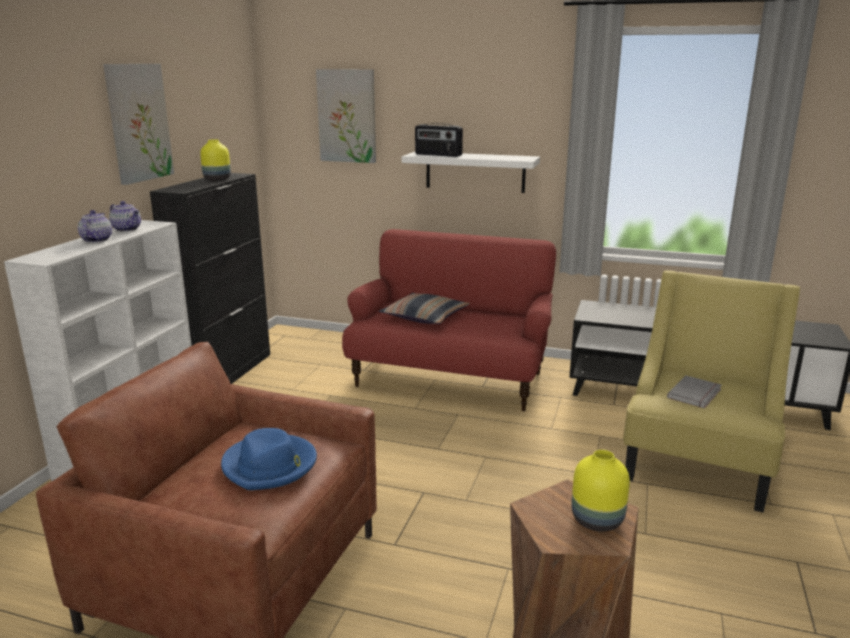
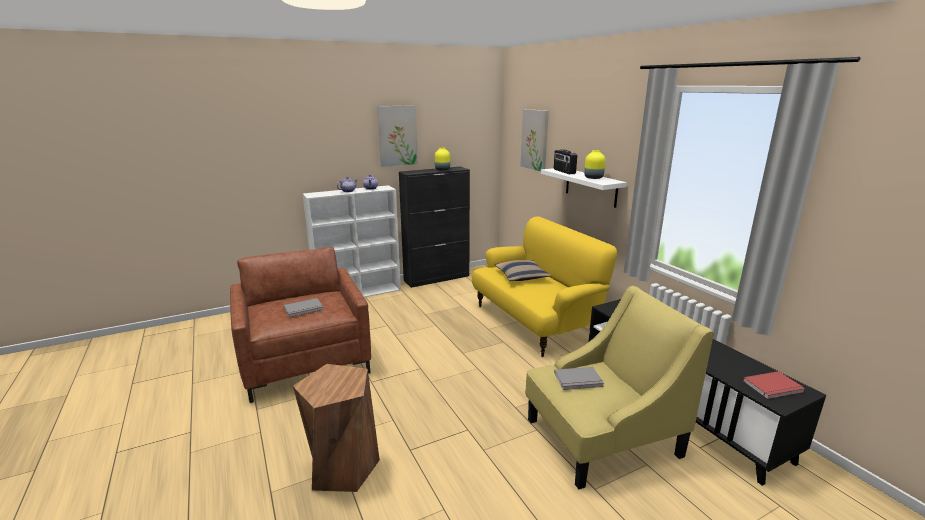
camera: 45 degrees right, 0 degrees up
blue hat [221,428,317,490] -> grey book [284,298,324,317]
red sofa [342,229,556,411] -> yellow sofa [472,216,617,357]
yellow vase [572,450,630,532] -> yellow vase moved to [584,150,605,179]
none -> red book [743,371,805,399]

